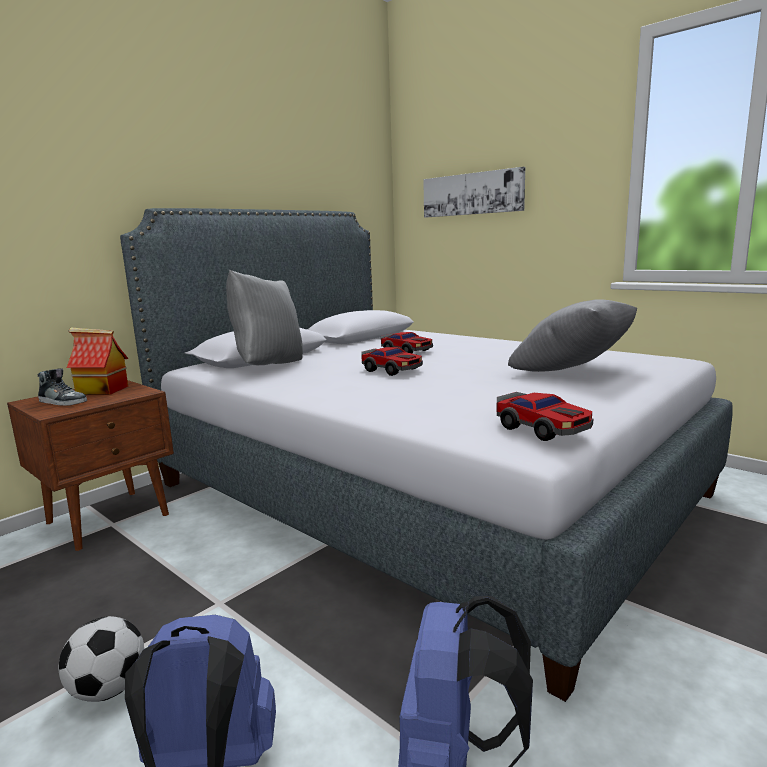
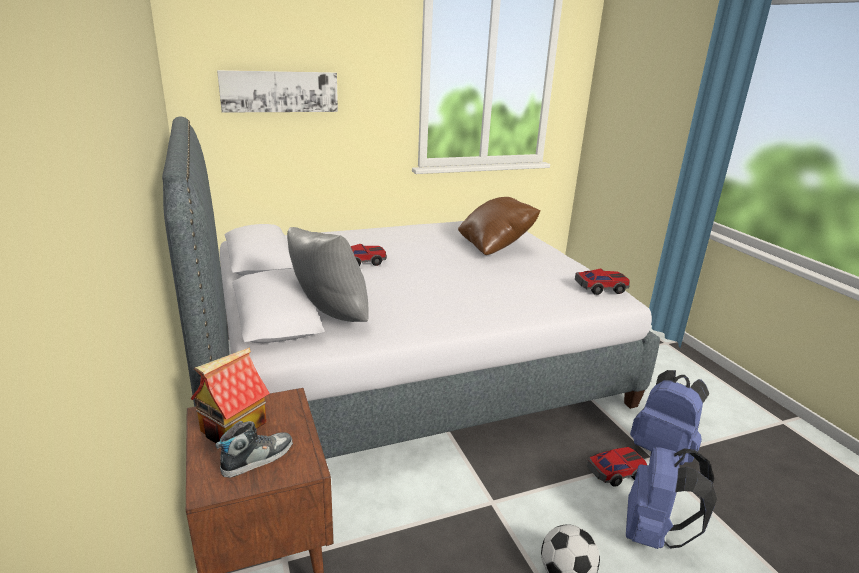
camera: 65 degrees left, 10 degrees up
toy car [361,347,423,376] -> toy car moved to [587,447,647,487]
grey pillow [508,299,637,372] -> brown pillow [458,197,541,255]

